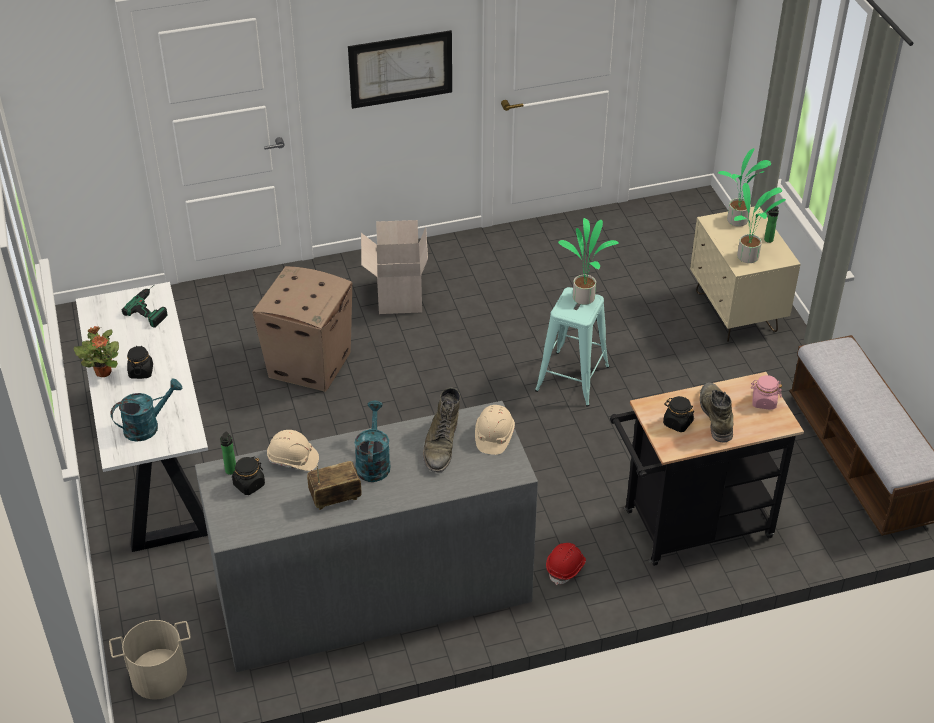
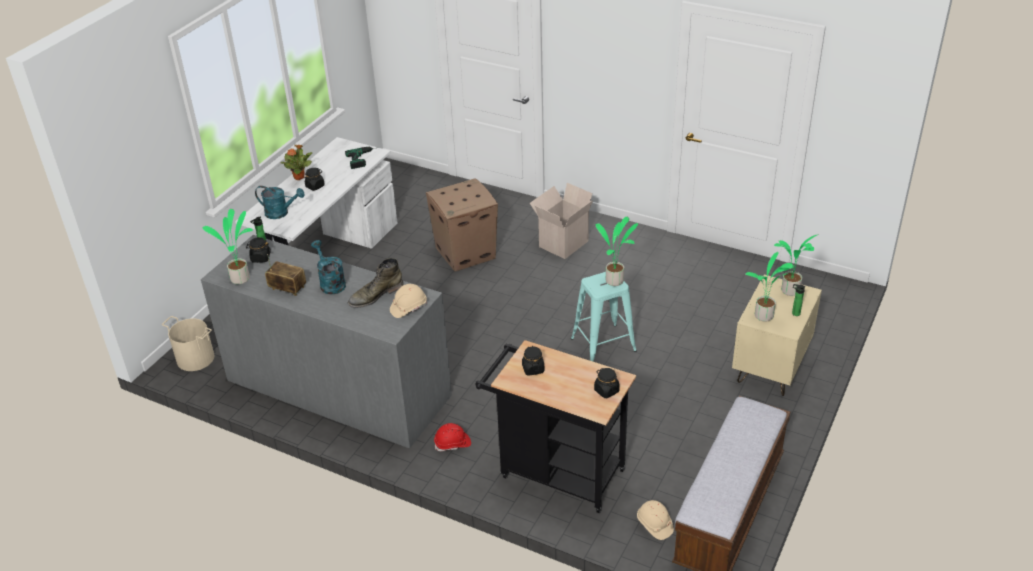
camera: 45 degrees right, 5 degrees down
beige hard hat [267,430,319,471] -> beige hard hat moved to [637,500,674,540]
picture [348,30,452,109] -> none
turquoise watering can [355,401,390,482] -> turquoise watering can turned 75 degrees counterclockwise [311,240,346,294]
green boot [700,382,733,442] -> none
pink jar [751,375,782,410] -> black jar [594,368,620,398]
none -> potted plant [202,209,253,284]

